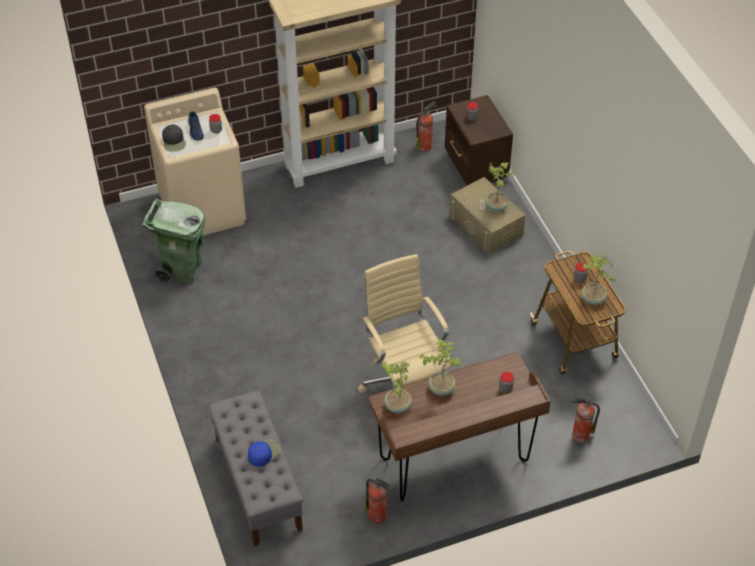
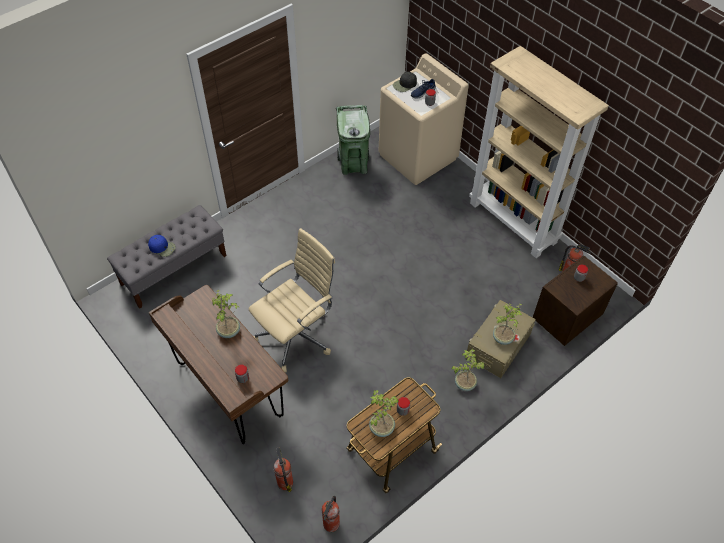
camera: 70 degrees right, 5 degrees up
fire extinguisher [365,478,392,523] -> fire extinguisher moved to [322,496,340,532]
potted plant [381,362,412,413] -> potted plant moved to [452,349,485,391]

